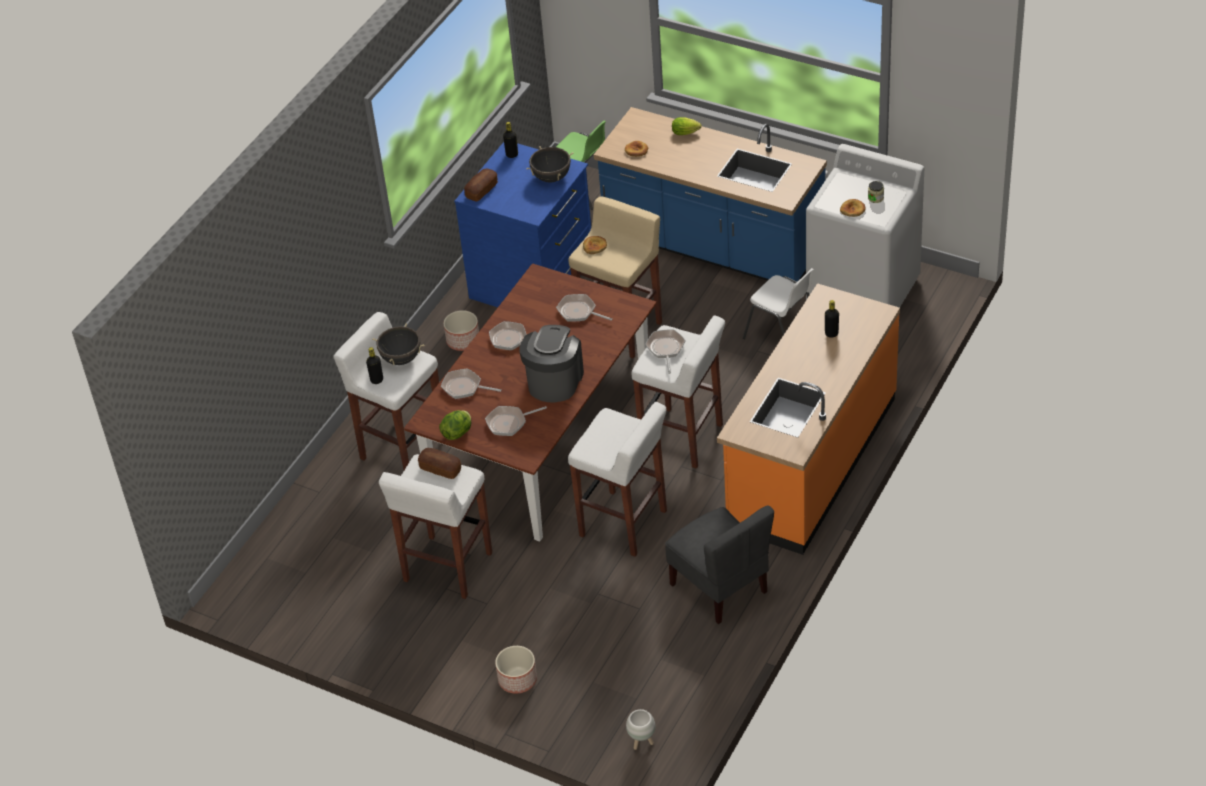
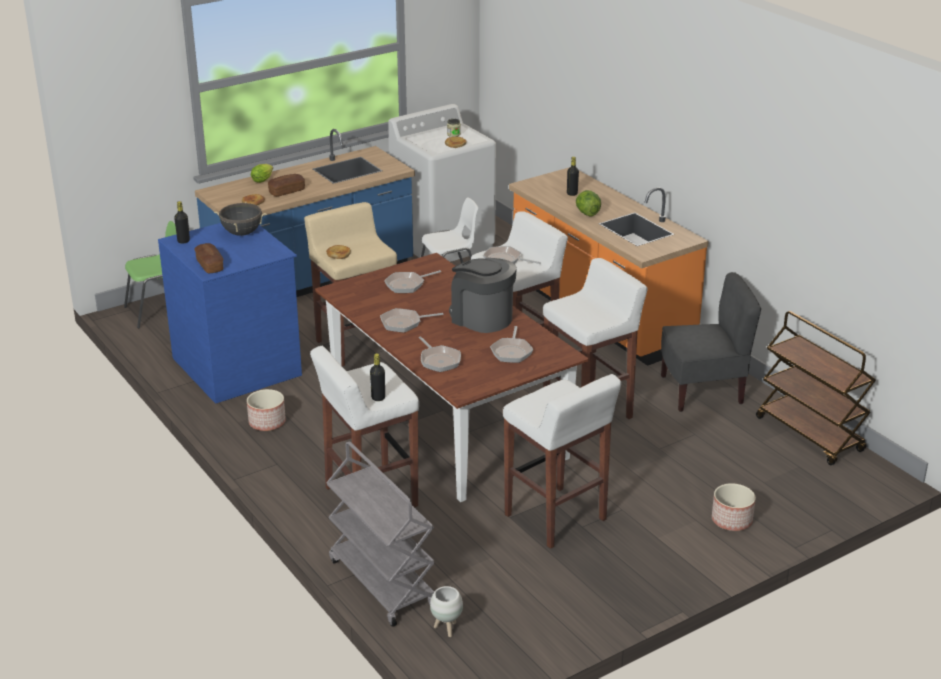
camera: 65 degrees left, 15 degrees down
black cooking pot [372,323,425,365] -> none
bread [418,448,461,479] -> bread moved to [268,174,305,197]
lettuce [439,410,471,440] -> lettuce moved to [576,190,601,217]
frying pan [441,368,502,399] -> frying pan turned 75 degrees counterclockwise [419,336,461,372]
white planter [626,709,655,750] -> white planter moved to [430,586,463,637]
none -> grey cart [326,441,434,627]
none -> brown cart [756,311,876,465]

